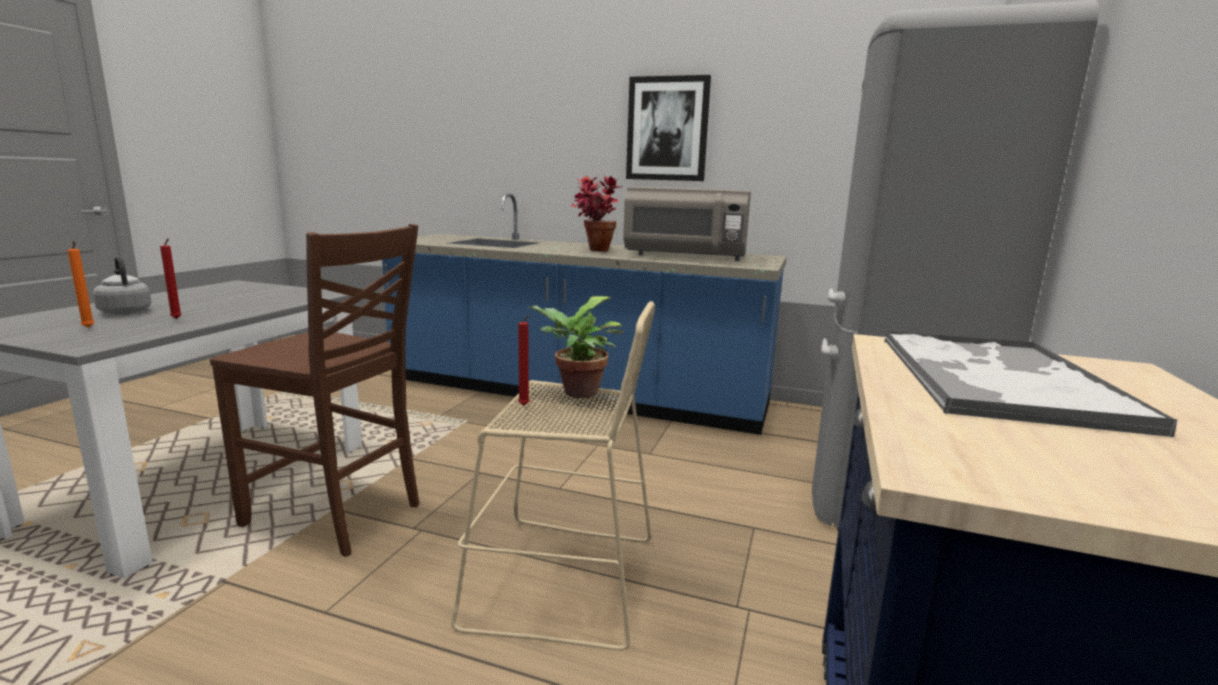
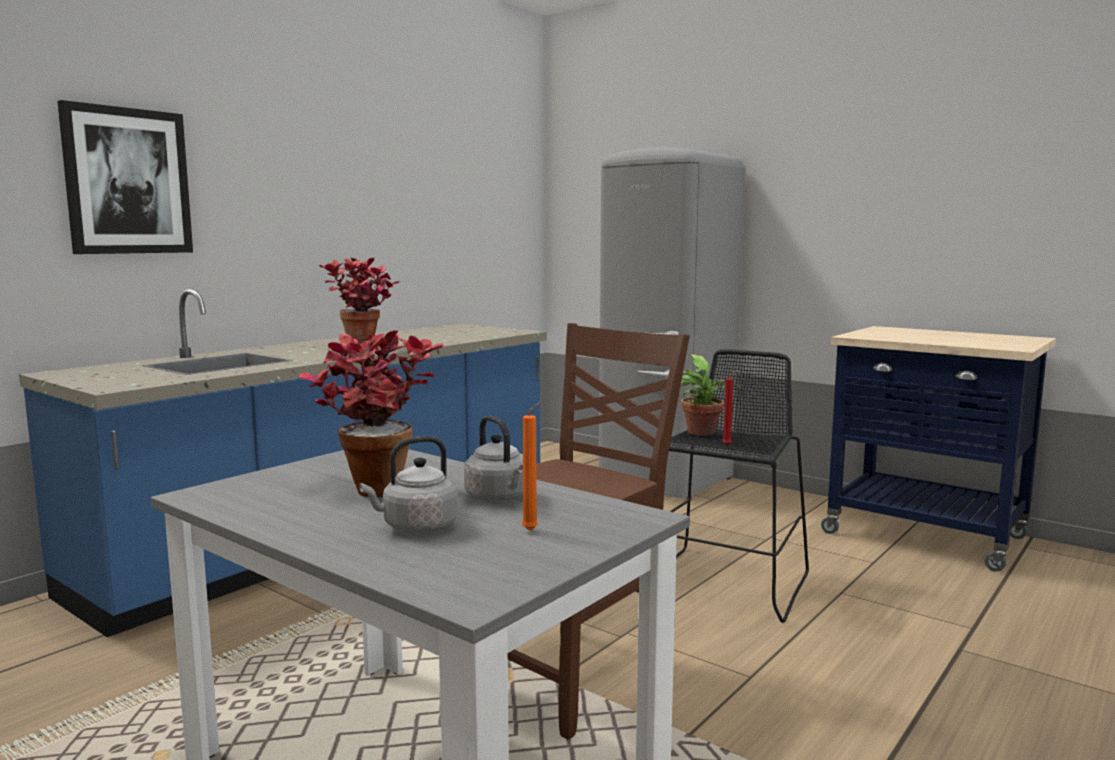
camera: 70 degrees left, 5 degrees down
red candle [160,238,182,319] -> grey kettle [464,416,523,502]
beige stool [451,301,655,650] -> black stool [669,349,809,623]
grey microwave [623,187,751,261] -> none
picture [626,75,711,181] -> picture moved to [57,100,193,254]
tray [884,331,1177,437] -> none
none -> potted plant [299,330,444,497]

